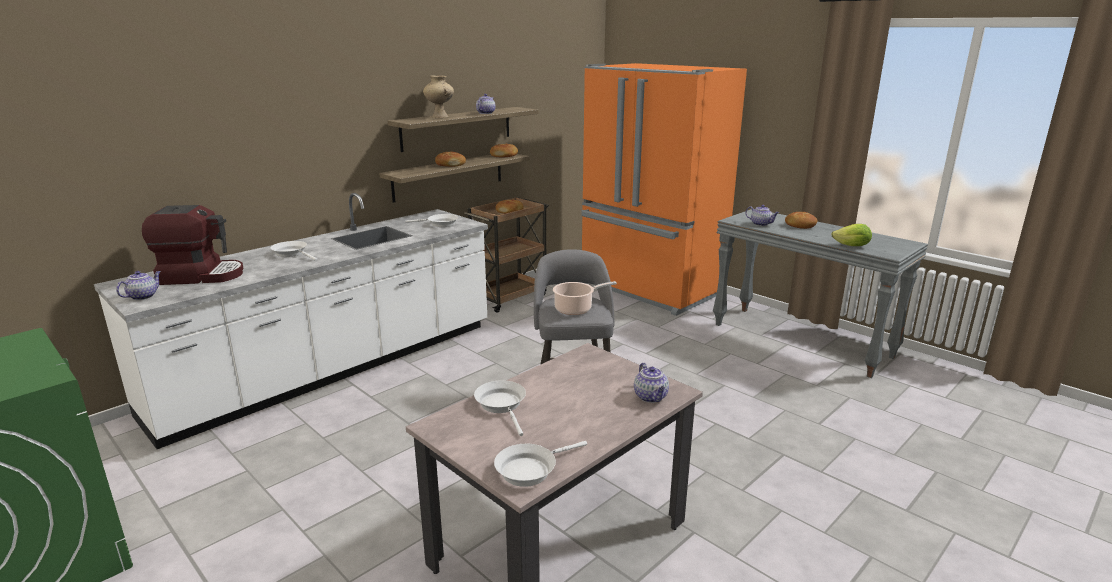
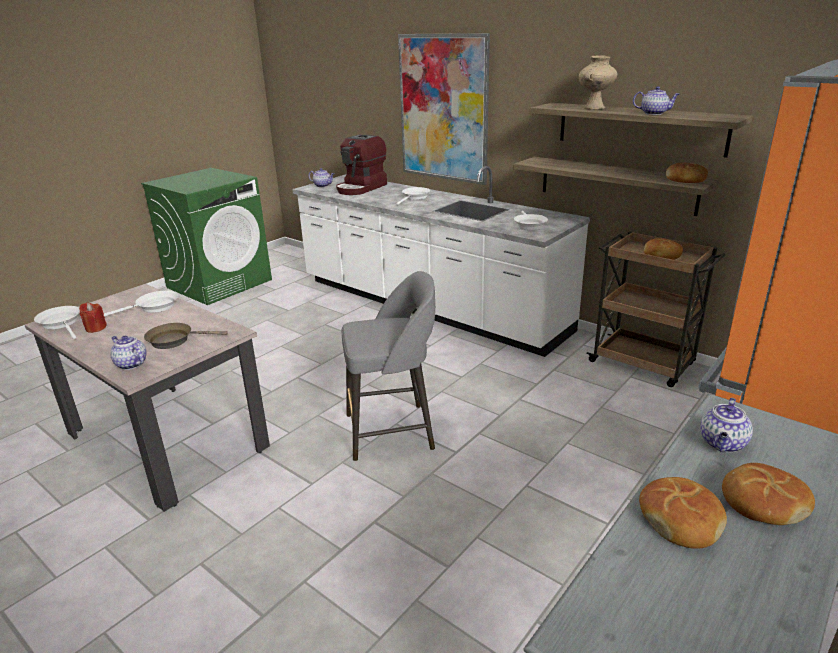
camera: 85 degrees right, 5 degrees up
coffee machine [142,205,243,285] -> coffee machine turned 45 degrees clockwise [336,134,387,195]
bread [435,151,466,167] -> bread moved to [639,477,727,549]
cooking pot [553,281,617,315] -> none
teapot [634,363,669,403] -> teapot turned 60 degrees clockwise [110,336,147,370]
lettuce [832,224,872,246] -> none
none -> red candle [79,302,107,333]
none -> brown frying pan [144,323,227,349]
none -> picture [398,33,490,185]

